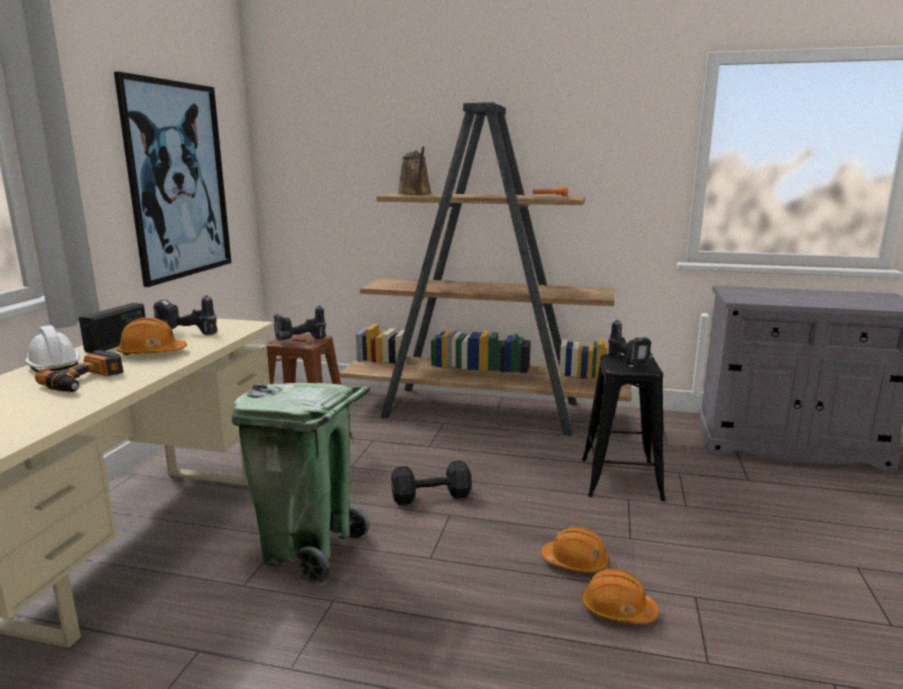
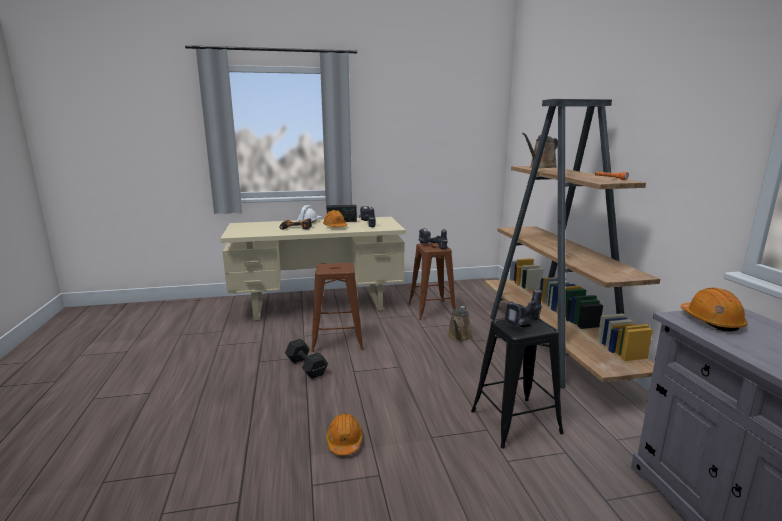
camera: 65 degrees right, 0 degrees up
picture [114,72,231,287] -> none
green trash can [231,383,370,585] -> brown stool [311,263,364,352]
black dumbbell [391,461,472,505] -> black dumbbell moved to [285,339,328,379]
orange hard hat [541,526,609,573] -> orange hard hat moved to [681,288,748,332]
none -> brown watering can [447,306,473,342]

